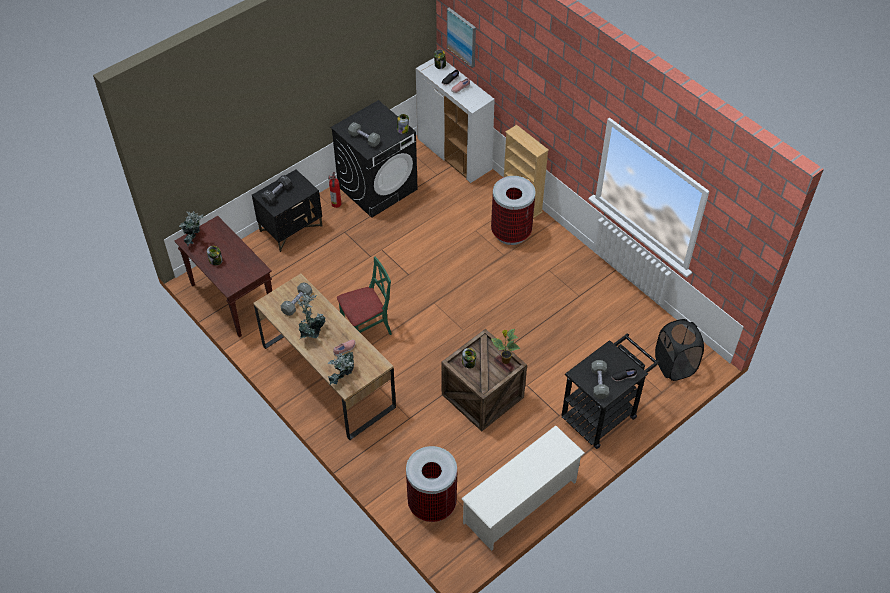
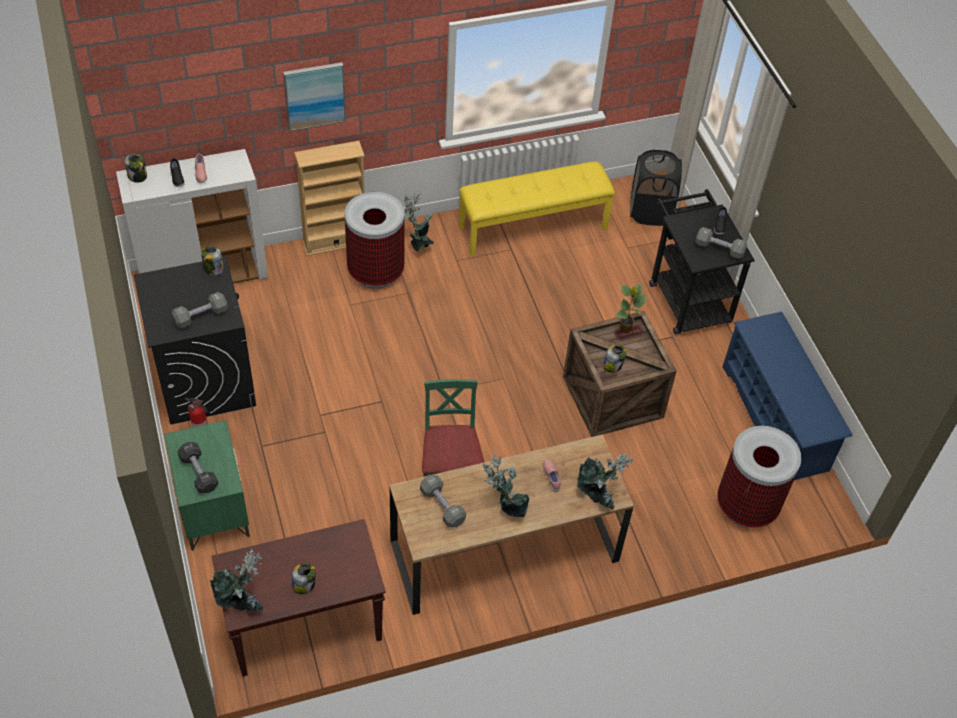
camera: 70 degrees left, 0 degrees up
black nightstand [252,169,322,252] -> green nightstand [164,420,250,551]
picture [447,8,476,68] -> picture moved to [283,62,346,132]
white shoe rack [461,425,585,551] -> blue shoe rack [723,312,852,480]
none -> potted plant [403,194,434,251]
none -> yellow bench [459,161,615,256]

